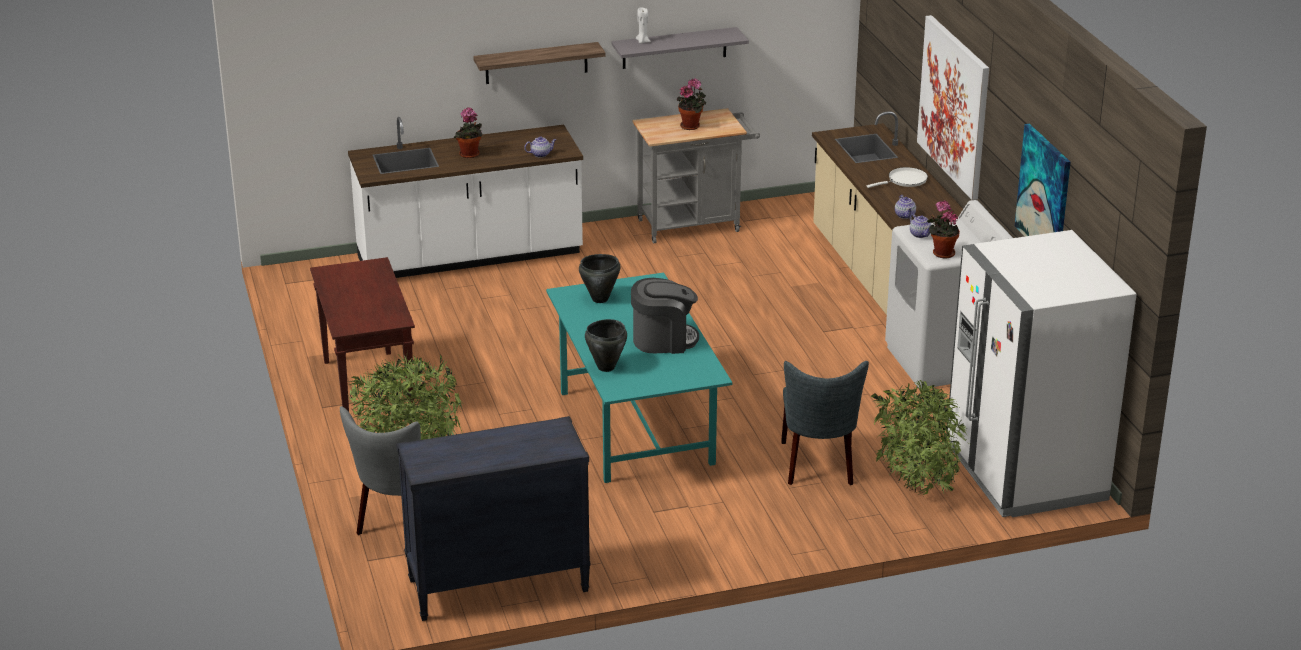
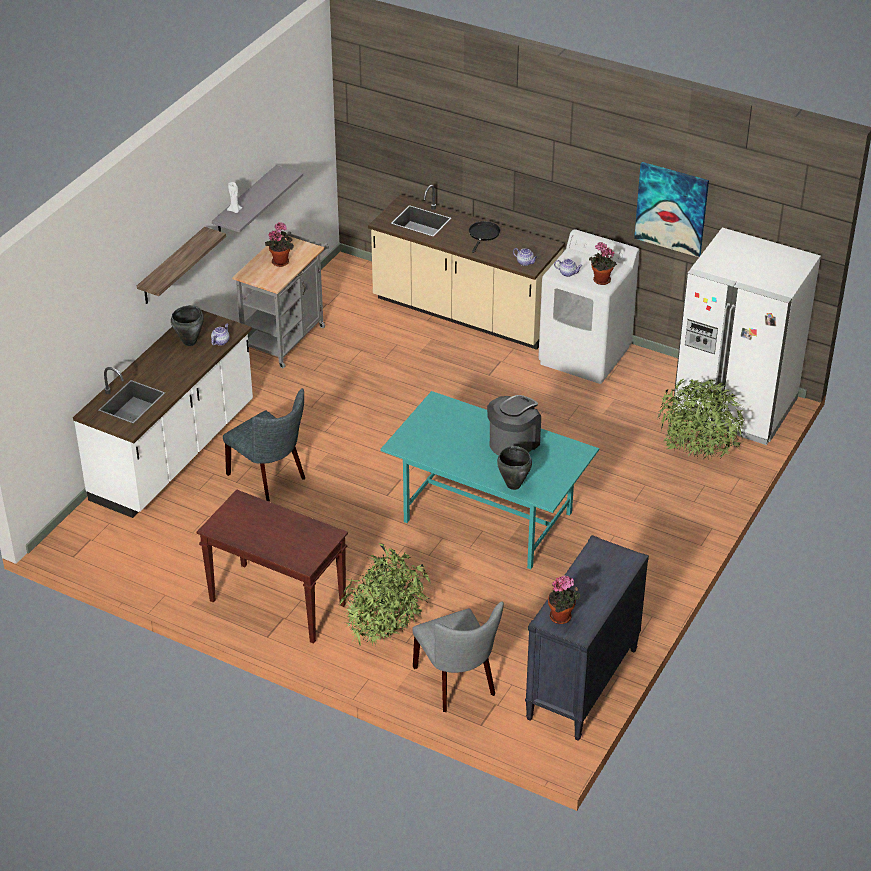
camera: 45 degrees left, 10 degrees up
potted plant [454,108,482,158] -> potted plant moved to [548,575,581,624]
black cooking pot [579,254,621,303] -> black cooking pot moved to [171,305,204,346]
grey chair [781,361,869,485] -> grey chair moved to [223,388,305,501]
white frying pan [867,167,928,188] -> black frying pan [469,221,500,253]
picture [917,15,989,200] -> none

